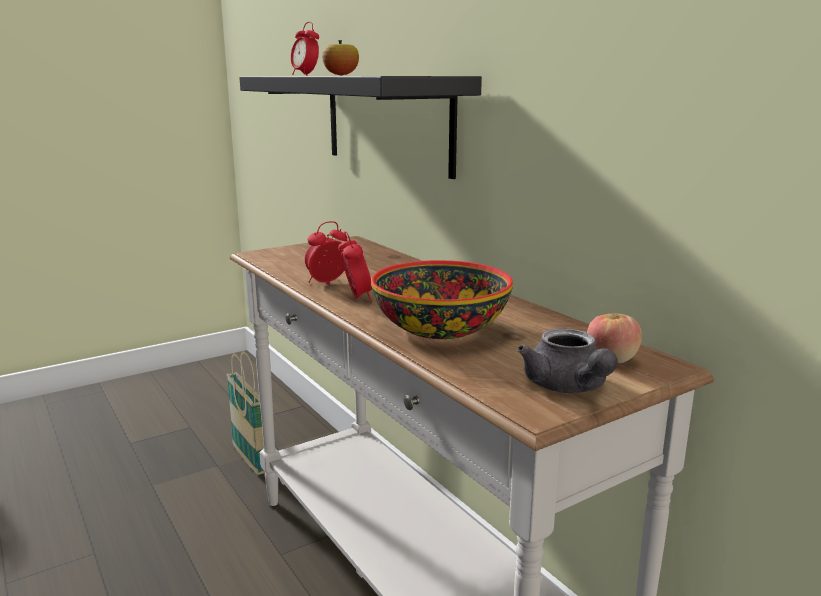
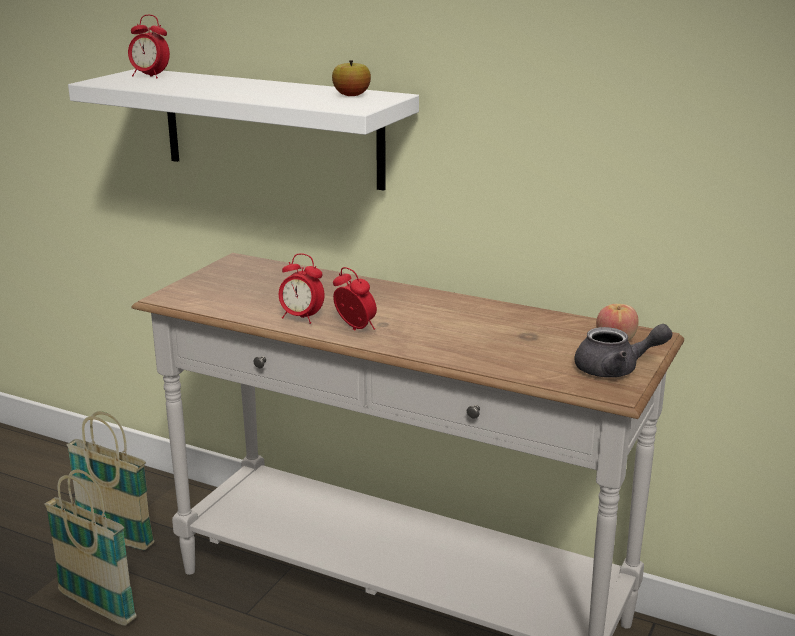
camera: 30 degrees left, 5 degrees up
black shelf [239,76,482,179] -> white shelf [68,69,419,191]
alarm clock [305,221,347,284] -> alarm clock turned 90 degrees counterclockwise [279,254,324,324]
apple [322,40,359,75] -> apple moved to [332,60,371,96]
bowl [371,260,513,339] -> none
grey teapot [518,328,618,393] -> grey teapot turned 45 degrees counterclockwise [574,324,672,378]
none -> basket [44,469,137,626]

